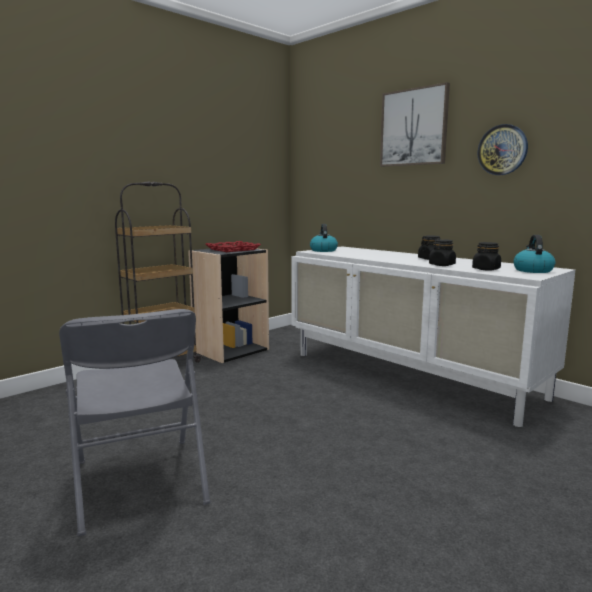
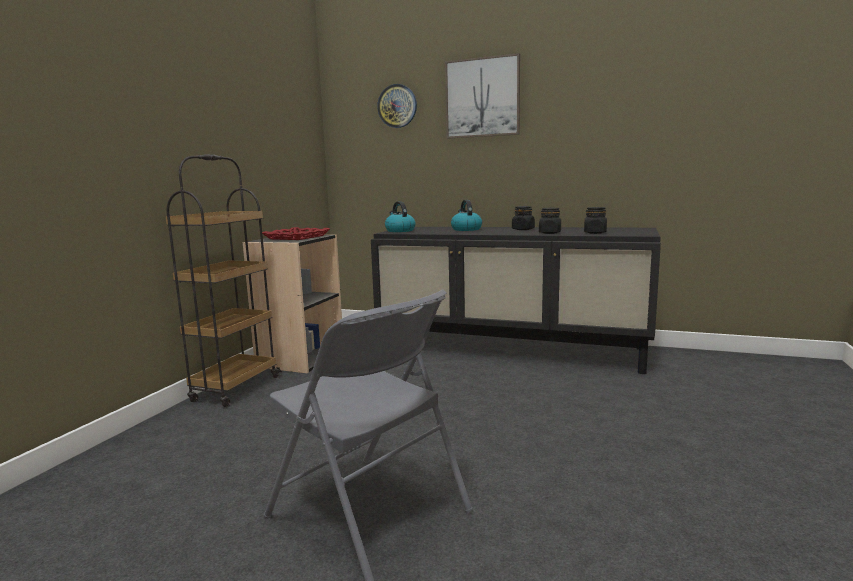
camera: 25 degrees left, 0 degrees up
white cabinet [292,247,575,427] -> black cabinet [371,227,661,374]
wall clock [478,124,528,175] -> wall clock moved to [377,84,417,128]
kettle [513,235,556,273] -> kettle moved to [451,200,482,231]

